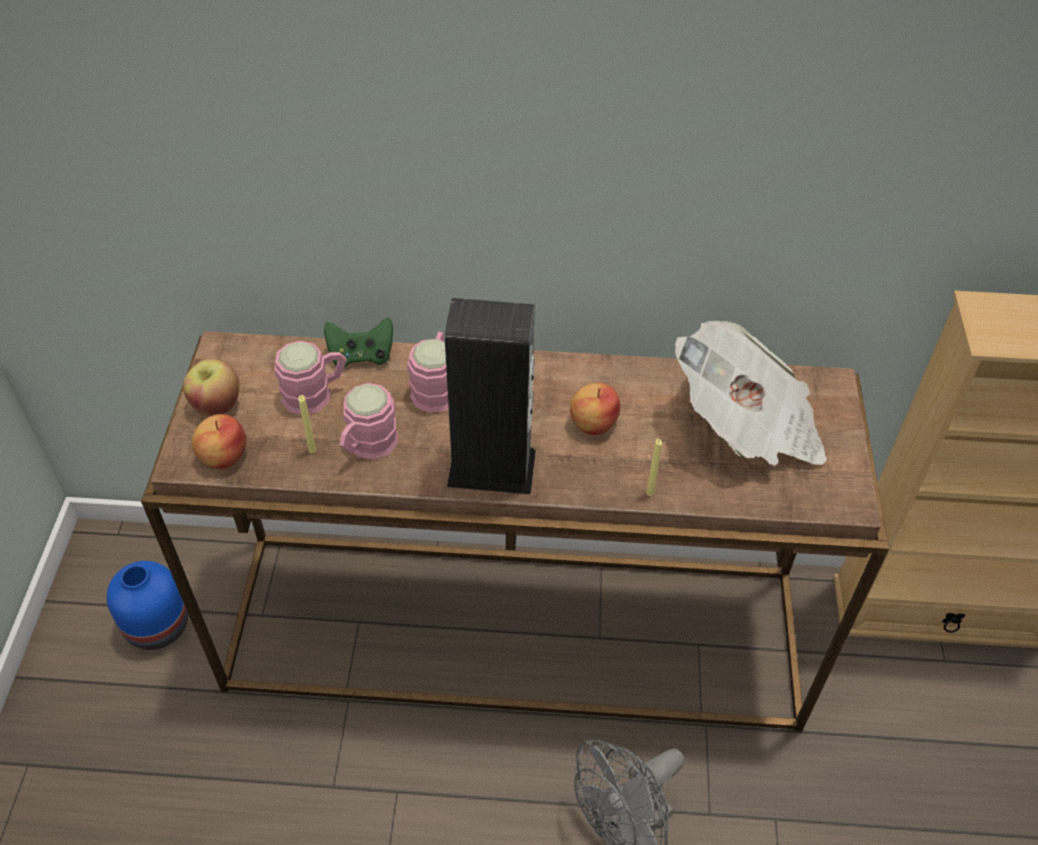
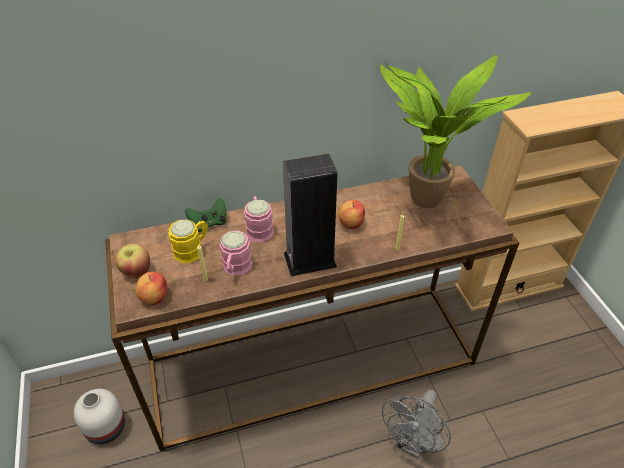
camera: 20 degrees left, 5 degrees down
blue vase [106,561,188,650] -> white vase [74,389,125,444]
pink mug [274,341,347,415] -> yellow mug [168,220,208,263]
newspaper [675,321,827,466] -> potted plant [380,55,531,208]

